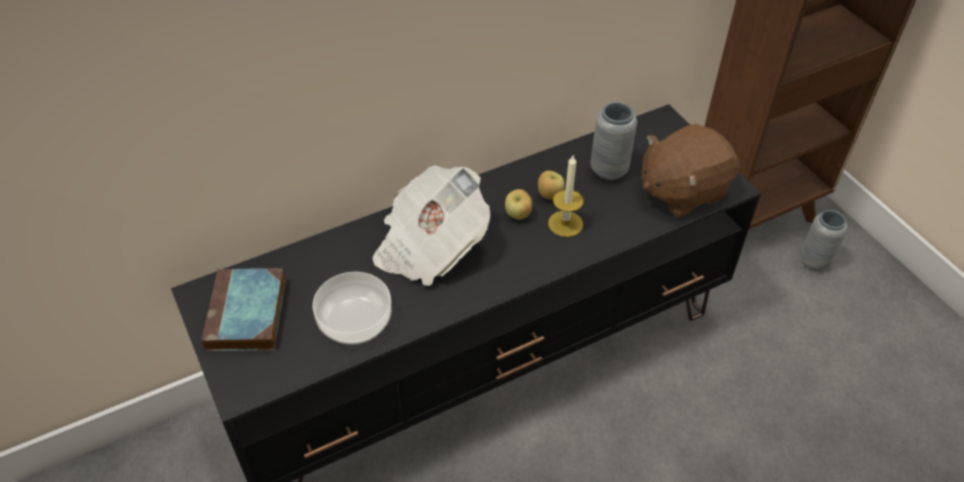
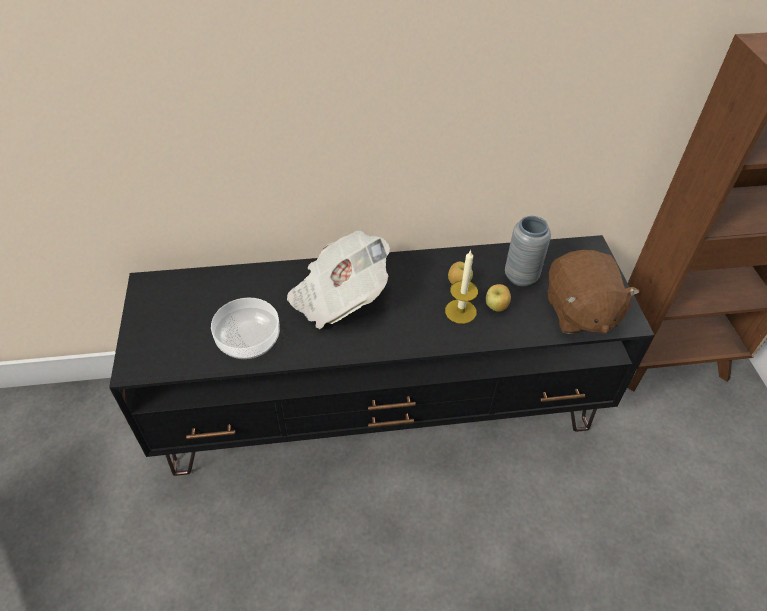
camera: 20 degrees right, 0 degrees up
book [201,268,286,351] -> none
apple [505,189,532,219] -> apple moved to [486,284,511,312]
brown plush toy [642,124,739,218] -> brown plush toy turned 90 degrees counterclockwise [547,250,640,334]
grey vase [800,210,848,271] -> none

